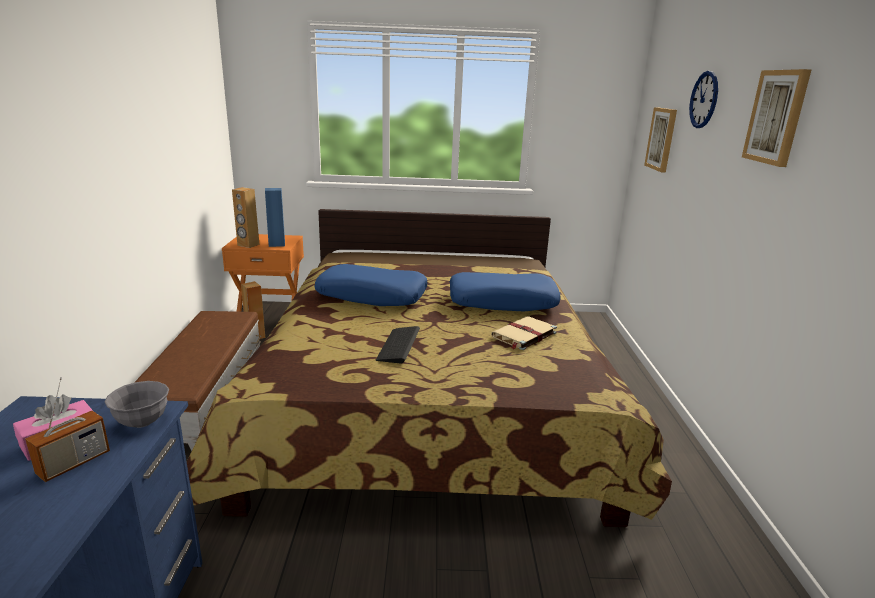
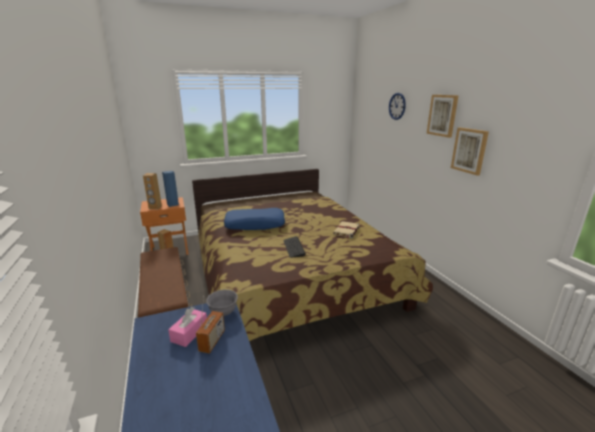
camera: 20 degrees left, 0 degrees up
blue pillow [450,272,561,312] -> none
picture [644,107,677,173] -> picture moved to [451,128,489,176]

